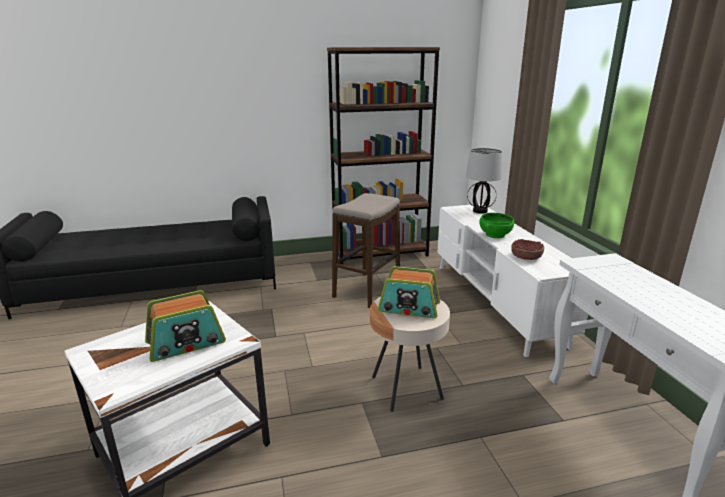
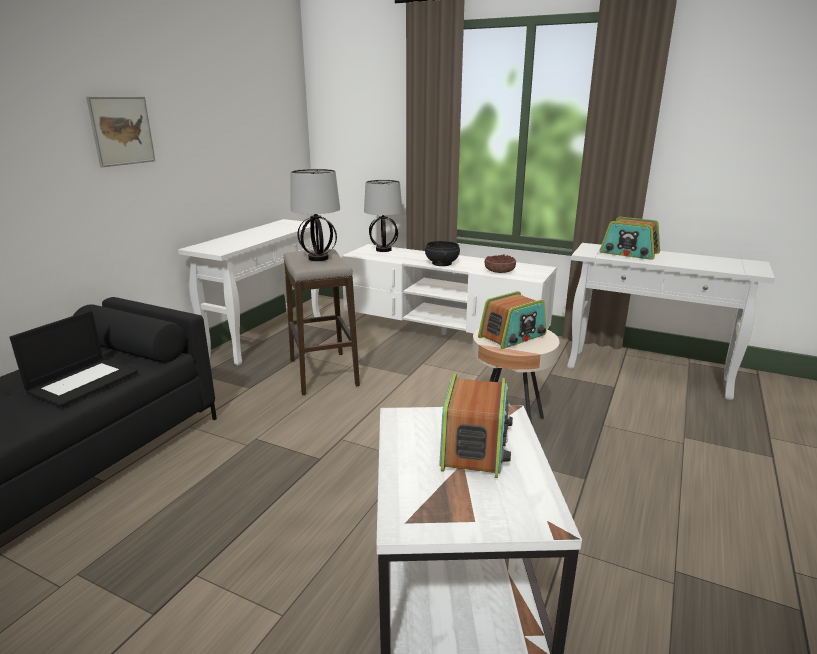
camera: 50 degrees left, 0 degrees up
brown bookcase [327,47,440,264] -> white console table [178,219,321,366]
green bowl [480,213,514,238] -> black bowl [425,241,460,266]
none -> laptop [9,310,138,408]
none -> picture [86,97,155,167]
none -> table lamp [290,169,340,261]
none -> radio [600,217,660,260]

